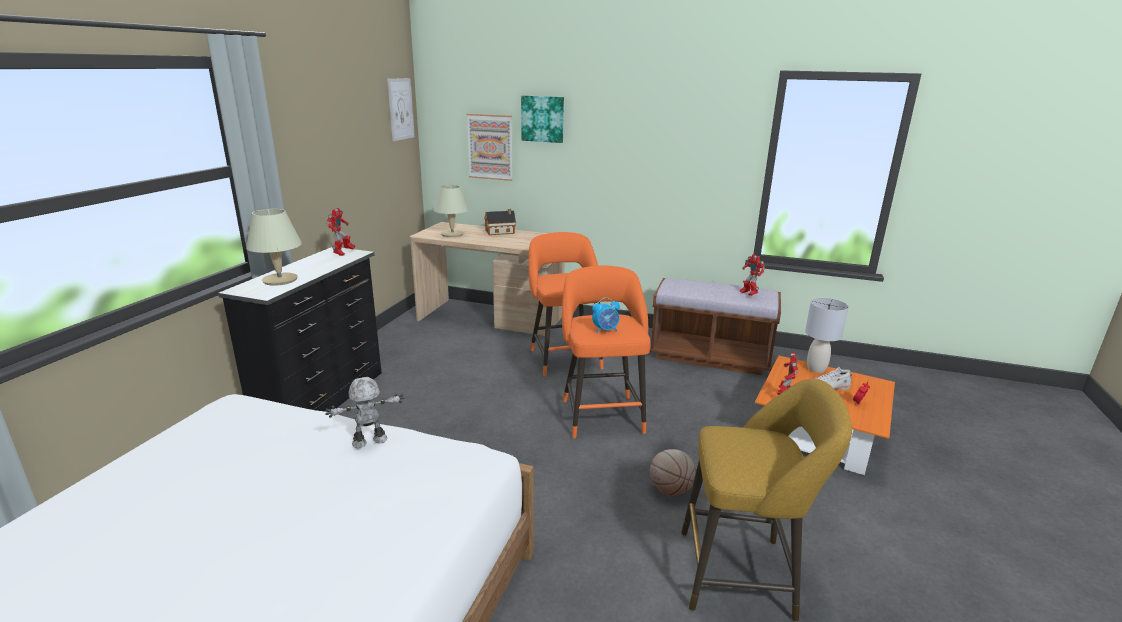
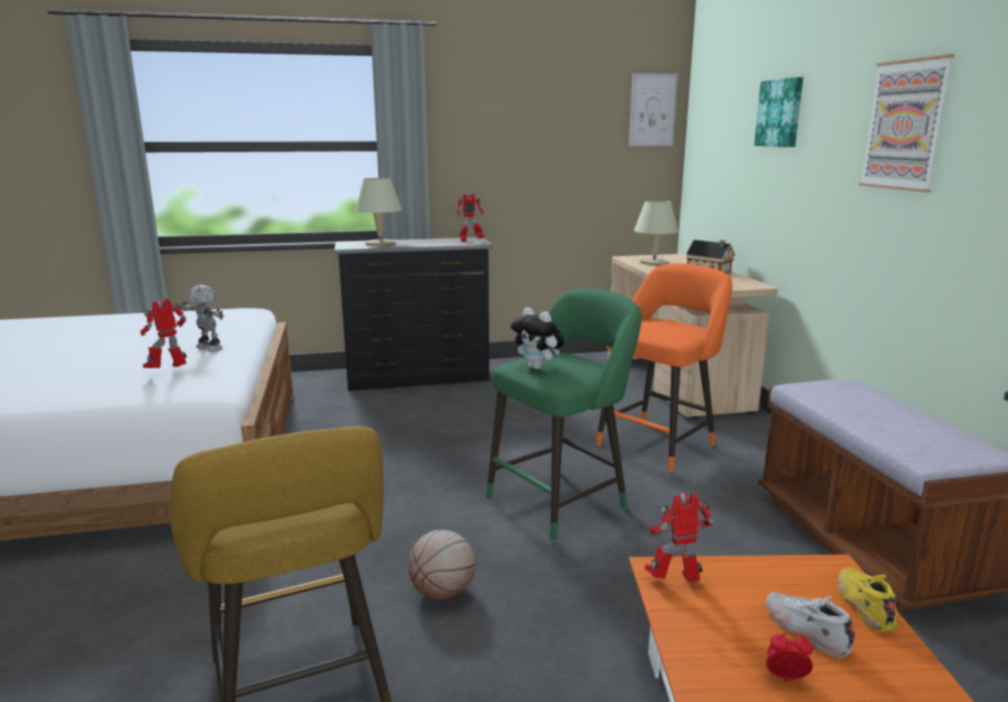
camera: 60 degrees right, 5 degrees down
picture [467,114,513,181] -> picture moved to [859,54,955,192]
orange stool [562,266,651,439] -> green stool [486,289,642,542]
alarm clock [592,297,620,333] -> plush toy [511,307,564,369]
toy robot [740,254,765,296] -> toy robot moved to [140,299,187,368]
grey table lamp [805,298,849,373] -> yellow shoe [837,567,897,632]

